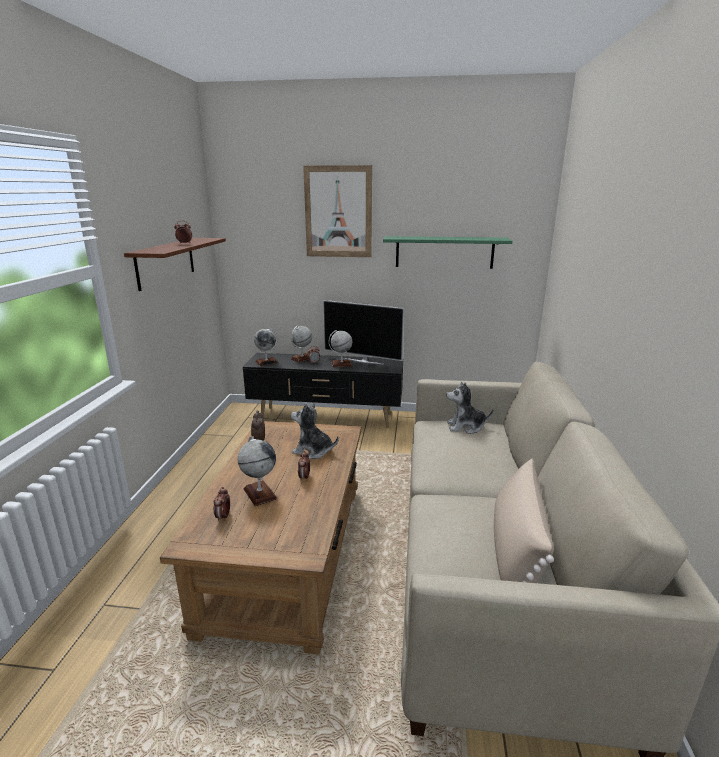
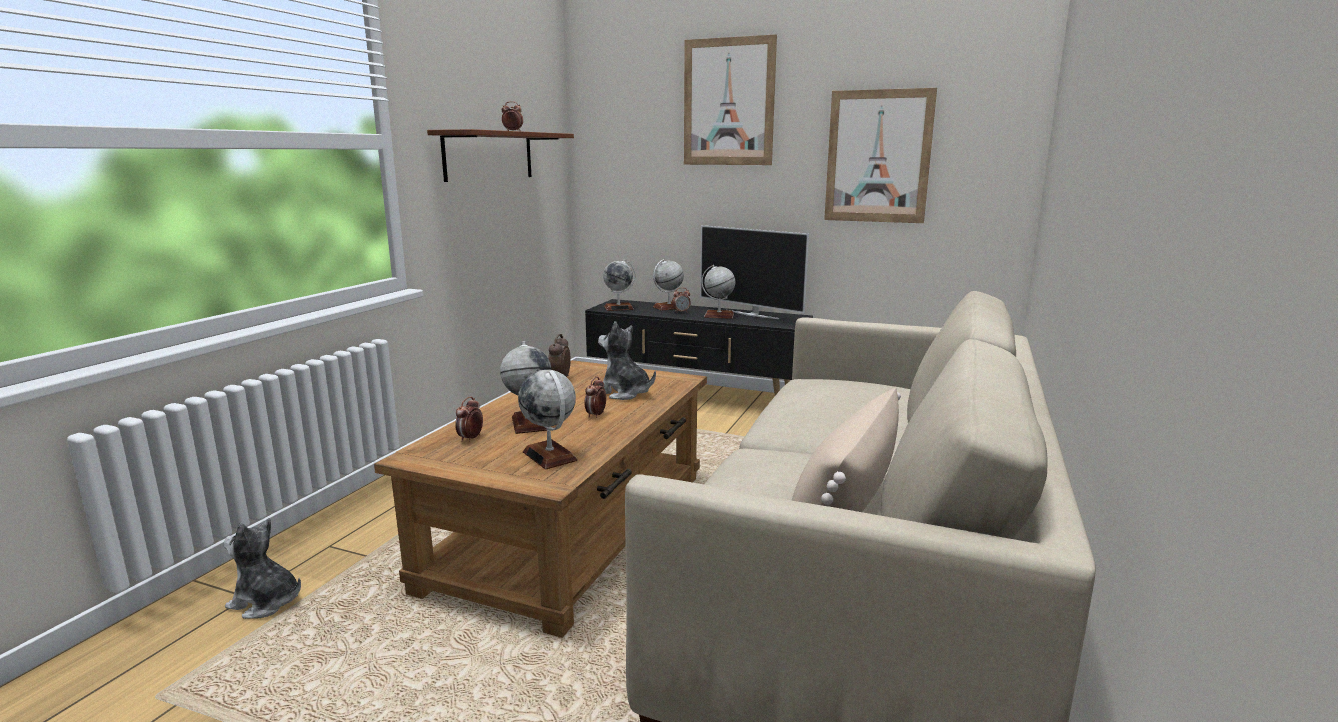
camera: 15 degrees right, 5 degrees down
green shelf [383,236,513,269] -> picture [824,88,937,223]
plush toy [446,382,493,434] -> plush toy moved to [224,518,301,619]
none -> globe [518,370,578,469]

